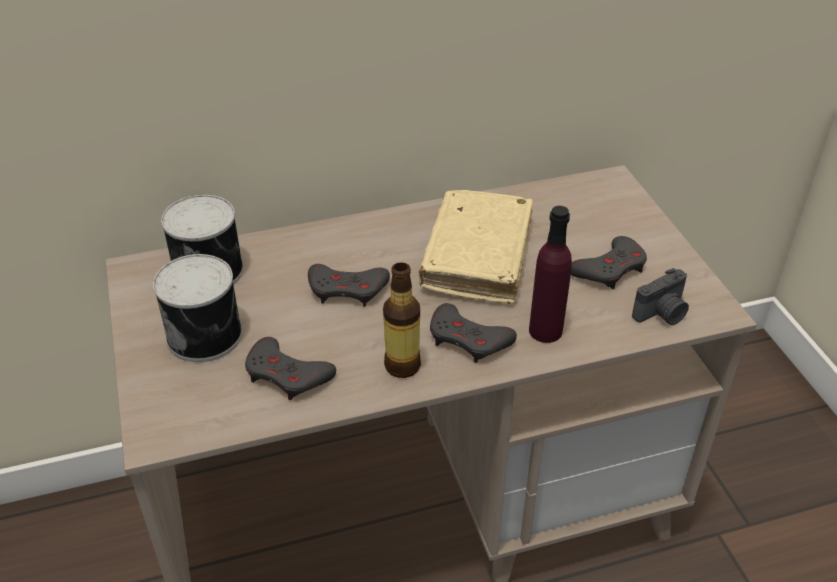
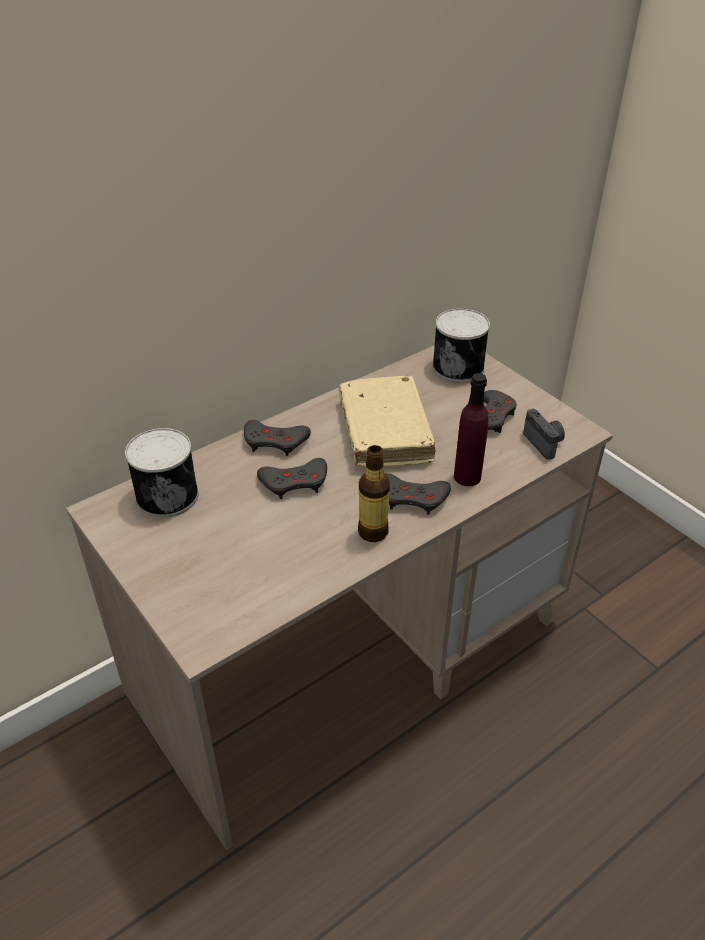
camera: 20 degrees left, 0 degrees up
can [153,254,242,362] -> can moved to [432,308,490,383]
grey game controller [245,337,336,400] -> grey game controller moved to [244,420,311,456]
camera [632,268,689,325] -> camera turned 60 degrees counterclockwise [523,409,565,460]

